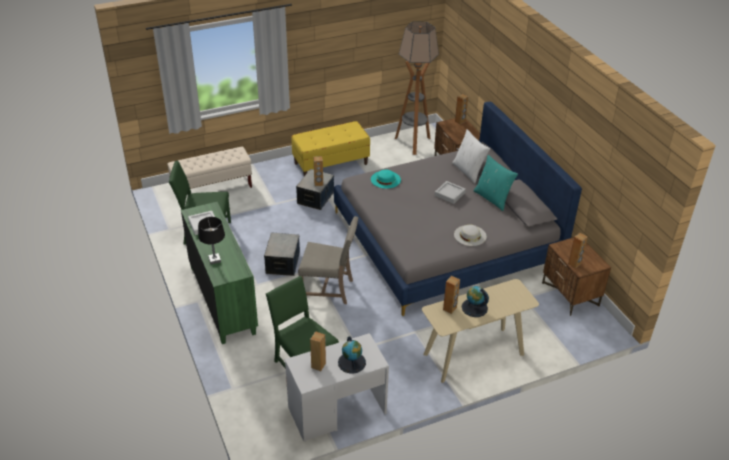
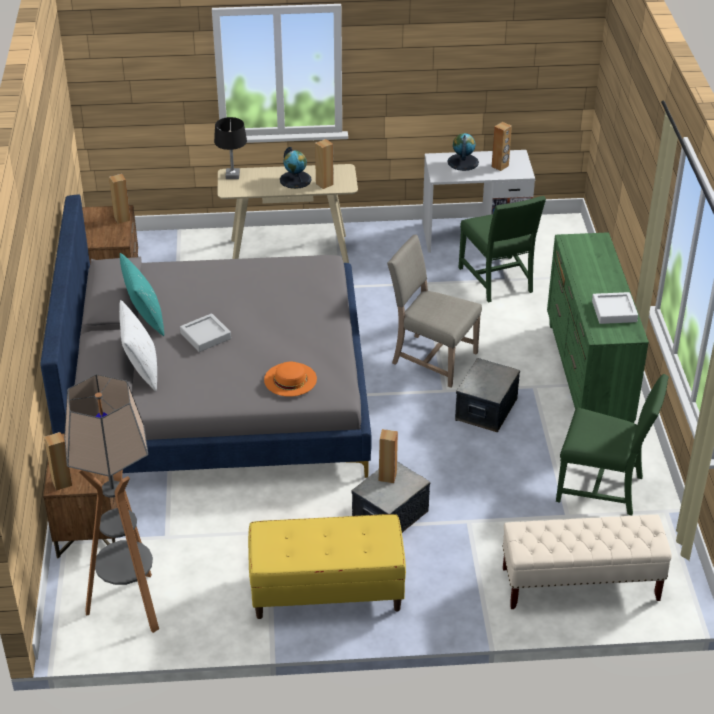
camera: 160 degrees left, 0 degrees up
black table lamp [198,217,225,265] -> black table lamp moved to [214,117,247,179]
turquoise hat [371,170,401,189] -> orange hat [264,361,317,397]
white hat [454,225,487,246] -> none

